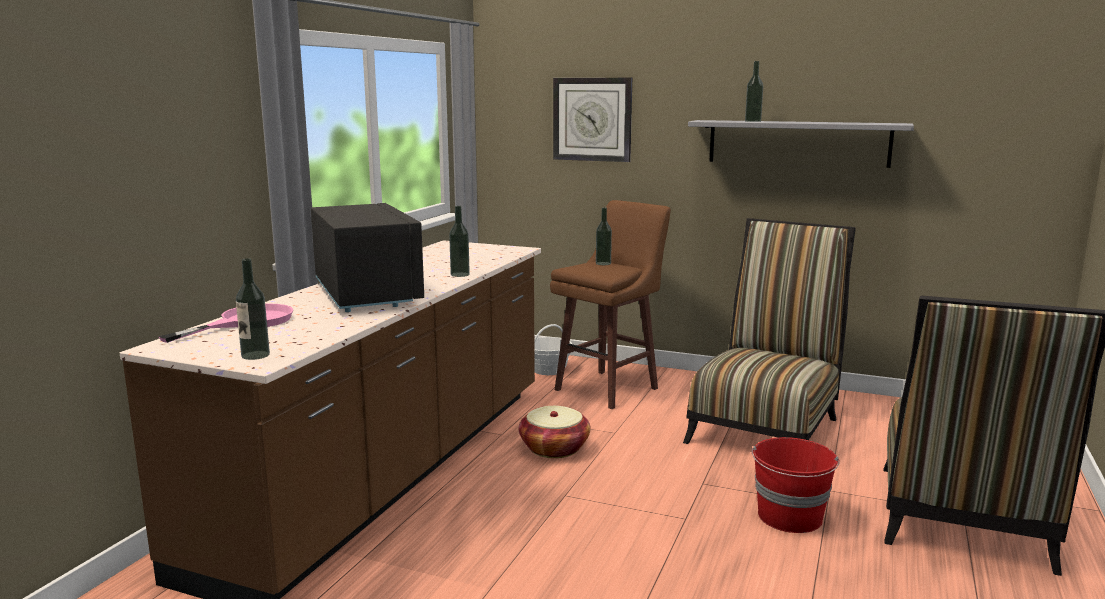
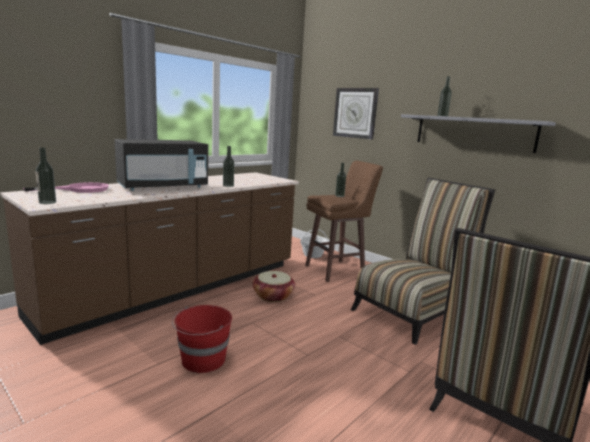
camera: 20 degrees right, 0 degrees up
black microwave [311,203,424,312] -> black microwave turned 60 degrees clockwise [115,139,208,191]
red bucket [752,437,840,533] -> red bucket moved to [172,305,232,373]

